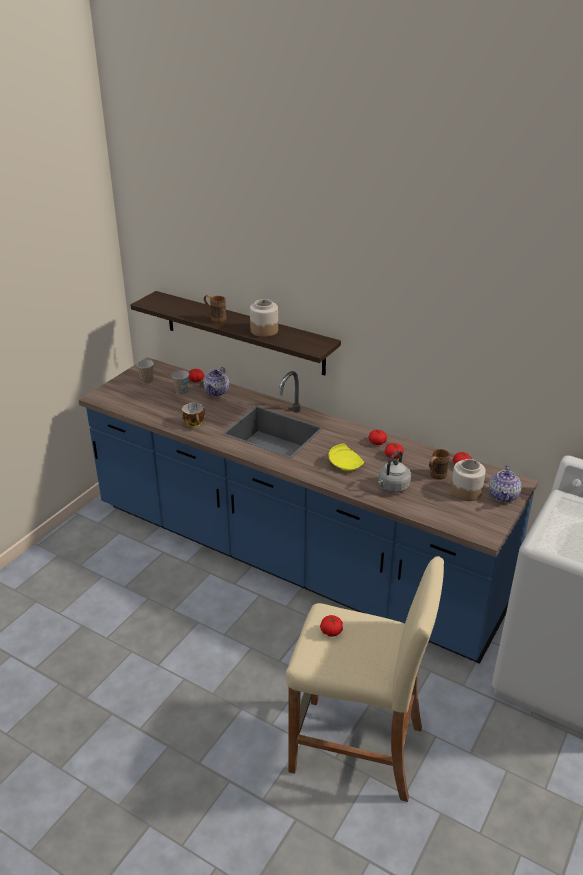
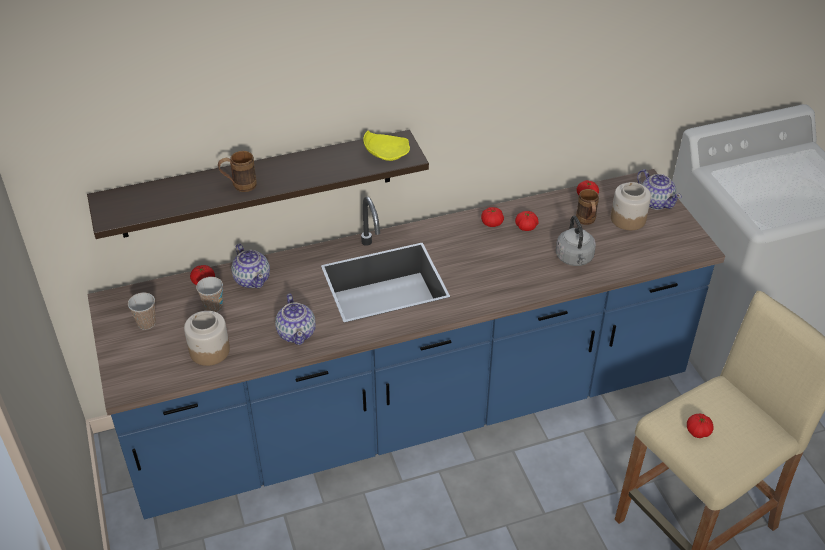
camera: 50 degrees left, 10 degrees up
cup [182,403,205,428] -> teapot [275,294,316,345]
jar [250,299,278,337] -> jar moved to [184,311,230,366]
yellow plate [329,444,364,471] -> yellow plate moved to [363,130,410,161]

